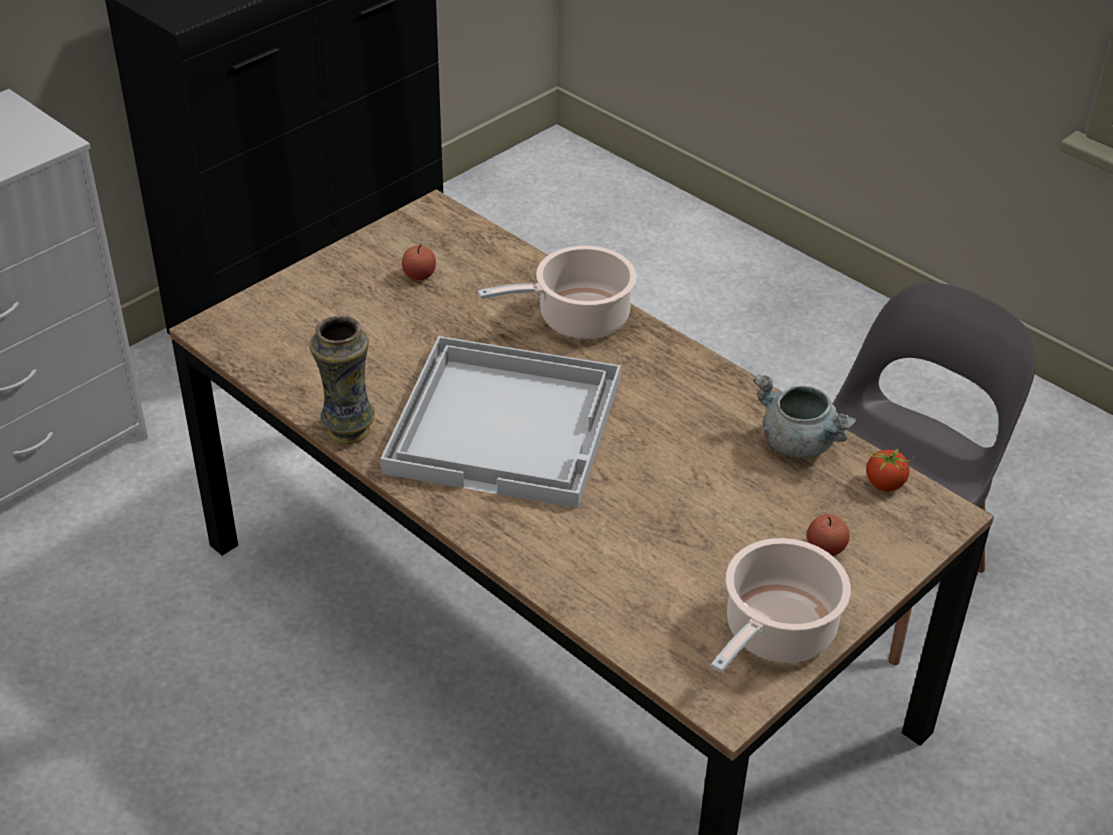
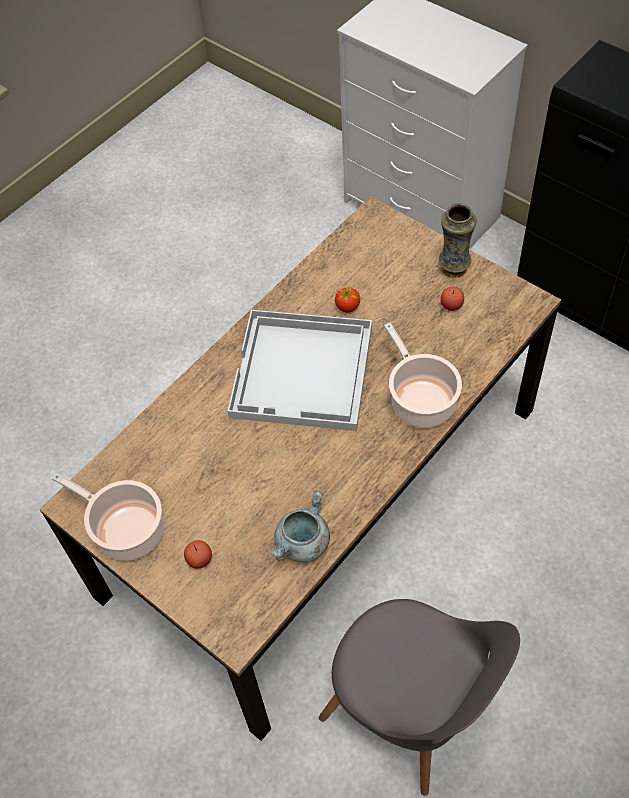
camera: 90 degrees right, 15 degrees up
vase [309,316,375,444] -> vase moved to [439,203,477,278]
tomato [866,446,915,491] -> tomato moved to [335,285,360,313]

